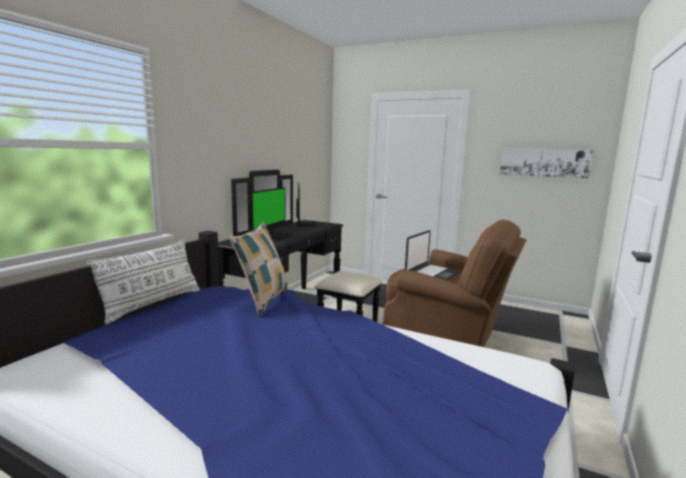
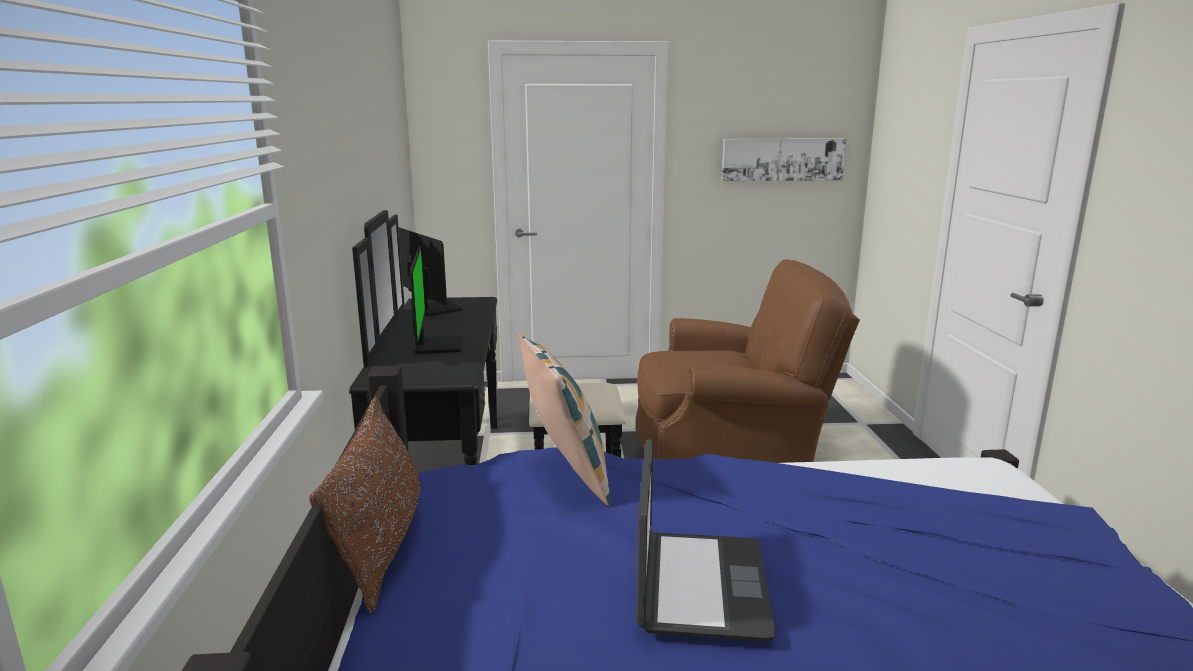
camera: 30 degrees left, 5 degrees up
white pillow [87,240,200,325] -> brown pillow [309,397,421,613]
laptop [405,230,461,281] -> laptop moved to [636,438,776,642]

